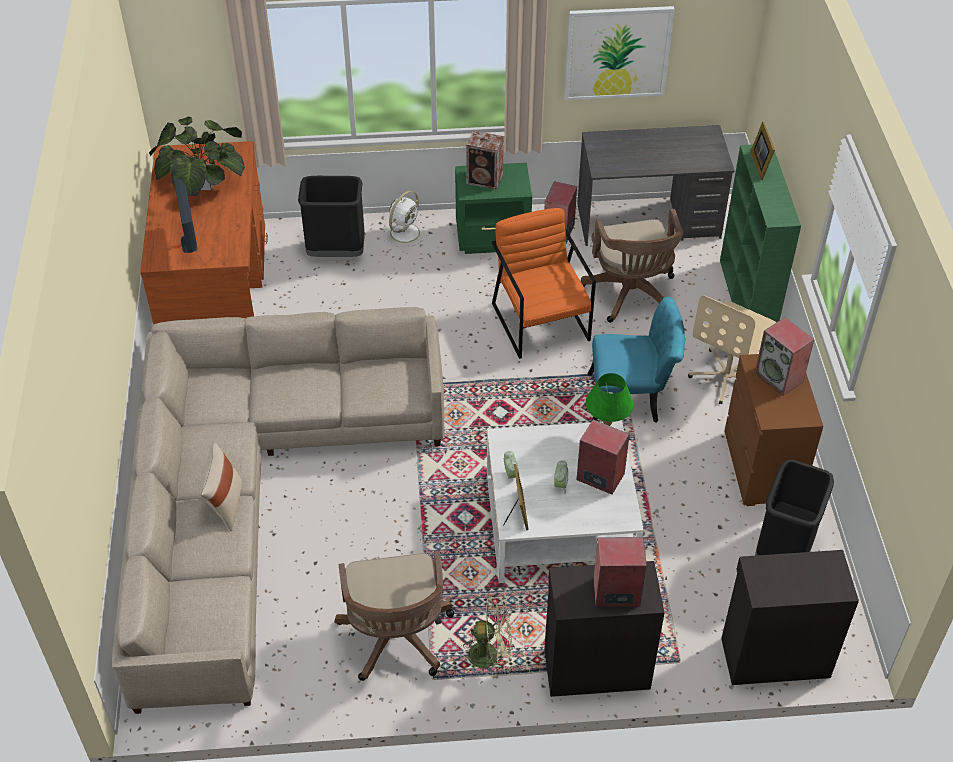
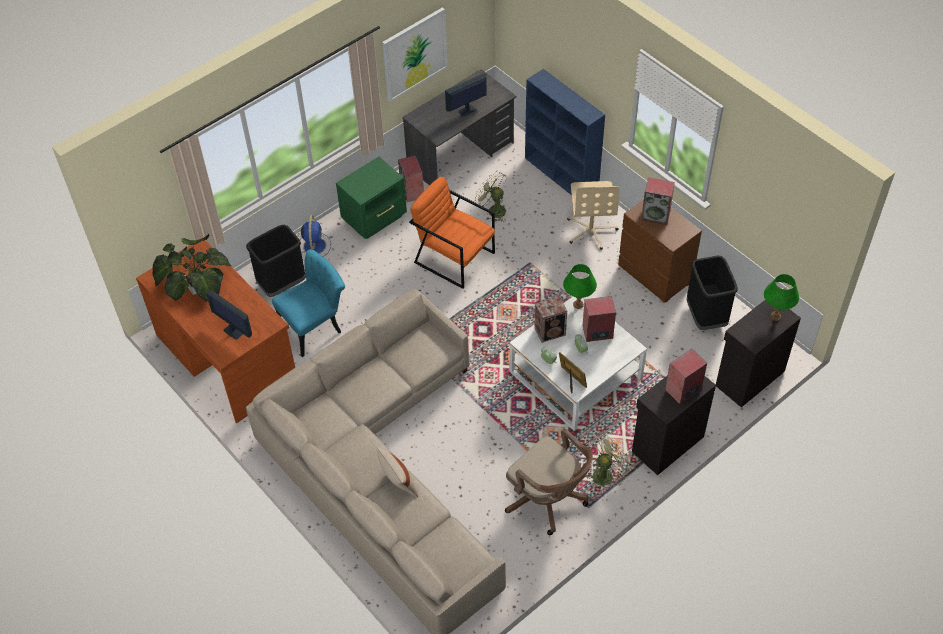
camera: 35 degrees left, 5 degrees up
white fan [384,191,427,247] -> blue fan [301,215,331,257]
speaker [466,131,504,190] -> speaker moved to [534,296,567,343]
brown office chair [581,209,684,323] -> green fan [475,171,507,222]
turquoise chair [587,297,685,422] -> turquoise chair moved to [272,249,345,357]
green bookcase [720,145,801,323] -> blue bookcase [525,69,605,195]
picture frame [751,122,775,180] -> none
none -> monitor [445,73,487,116]
none -> green table lamp [764,274,799,321]

